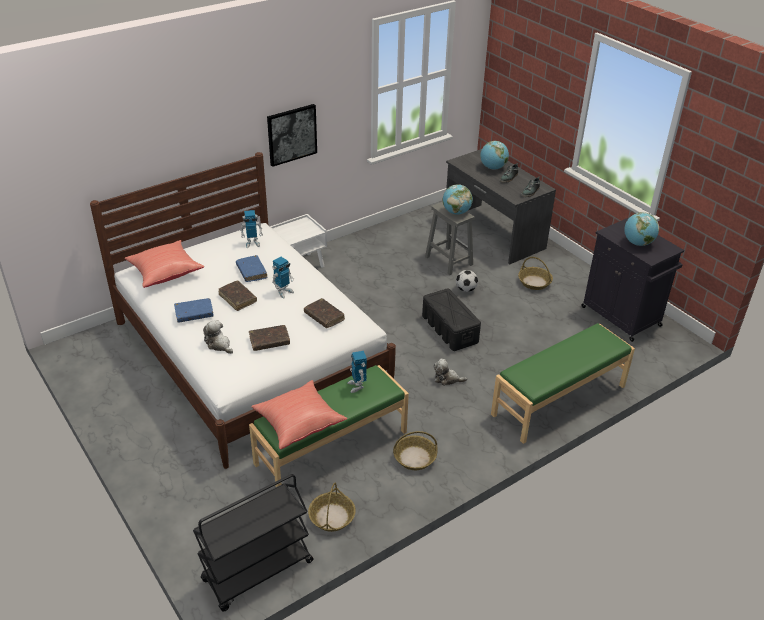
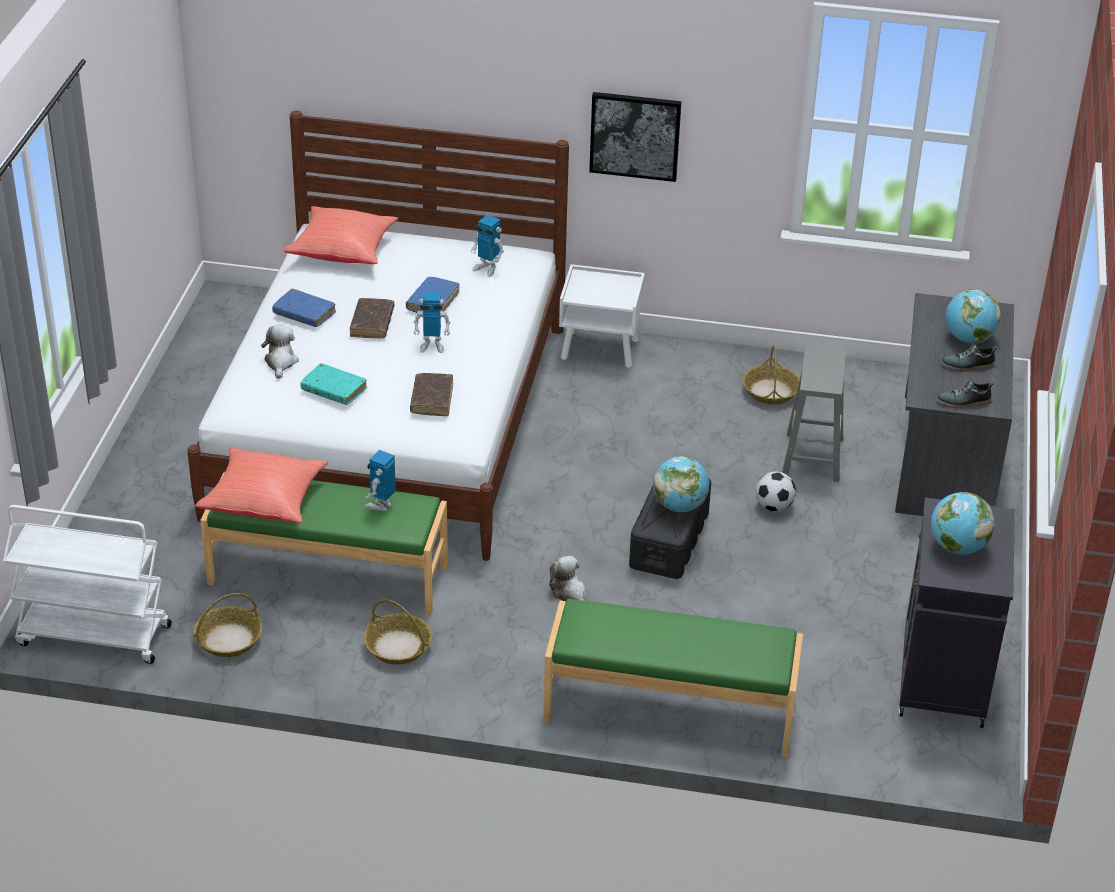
camera: 45 degrees right, 0 degrees up
black cart [193,474,313,612] -> white cart [3,505,172,664]
brown book [249,325,290,351] -> turquoise book [300,363,367,405]
globe [443,184,473,215] -> globe moved to [653,456,709,512]
basket [518,257,553,290] -> basket moved to [743,345,800,405]

